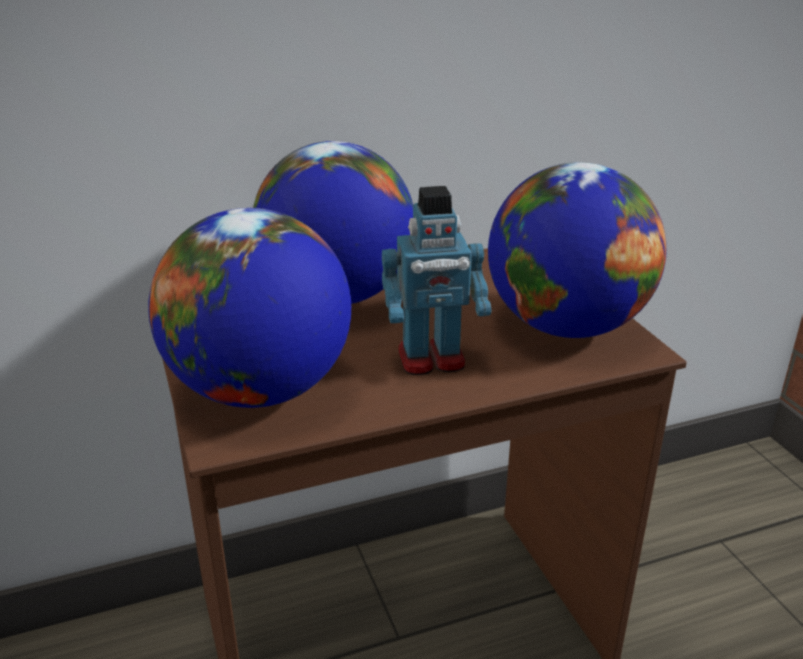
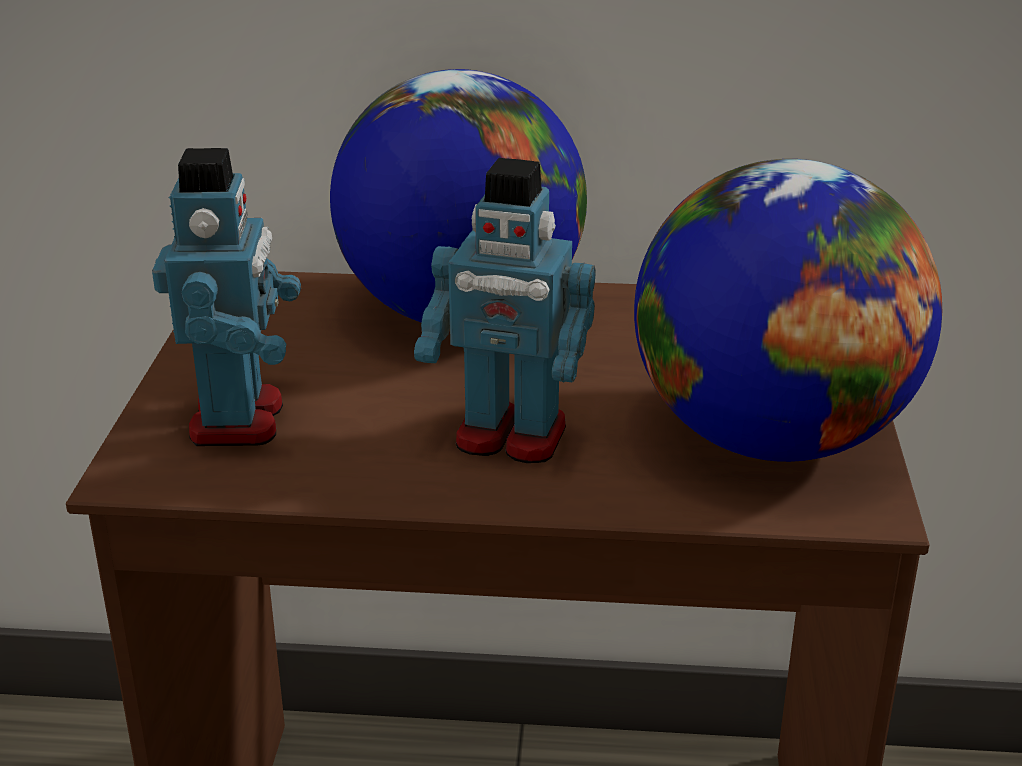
camera: 25 degrees right, 0 degrees up
globe [148,208,351,408] -> toy robot [152,148,301,446]

